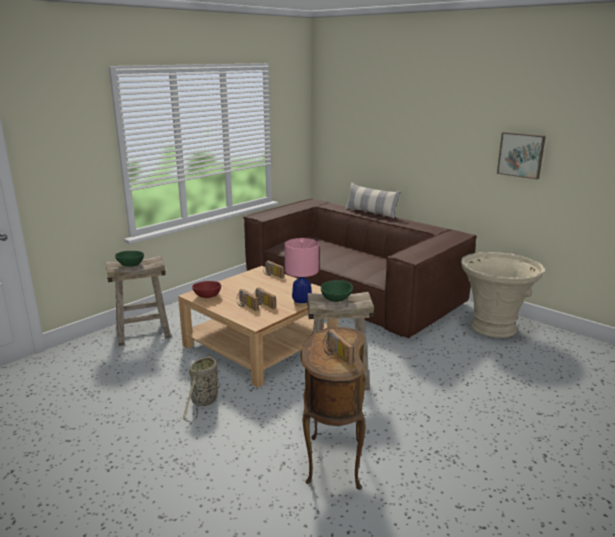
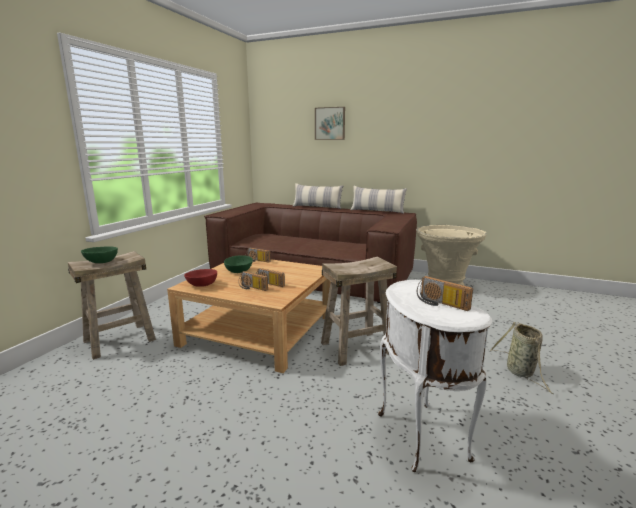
camera: 20 degrees left, 5 degrees down
basket [183,354,220,422] -> basket moved to [490,322,553,394]
pink table lamp [285,238,319,306] -> none
brown side table [301,327,366,490] -> white side table [378,280,492,472]
green bowl [321,280,353,302] -> green bowl moved to [224,255,253,273]
picture [497,132,546,179] -> picture moved to [315,107,345,140]
none -> pillow [351,186,407,214]

